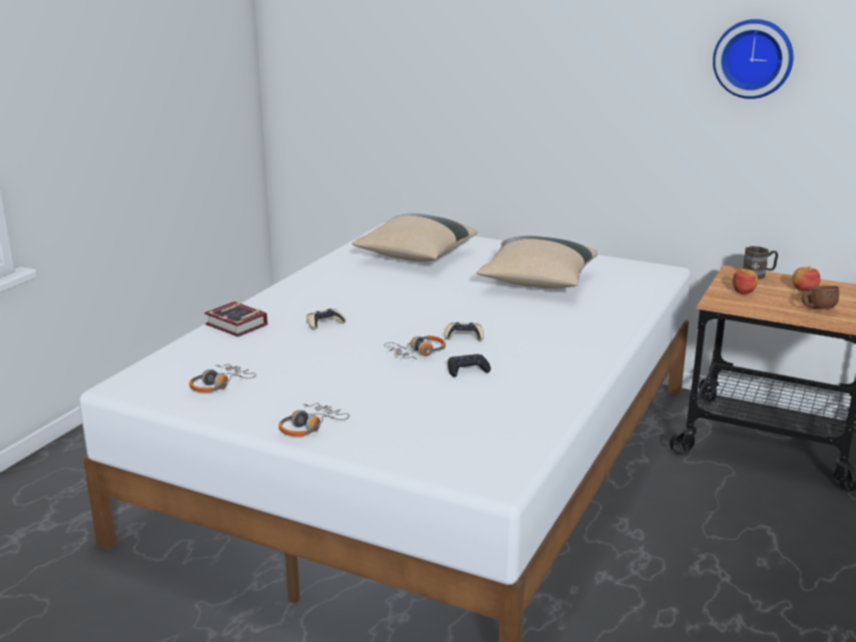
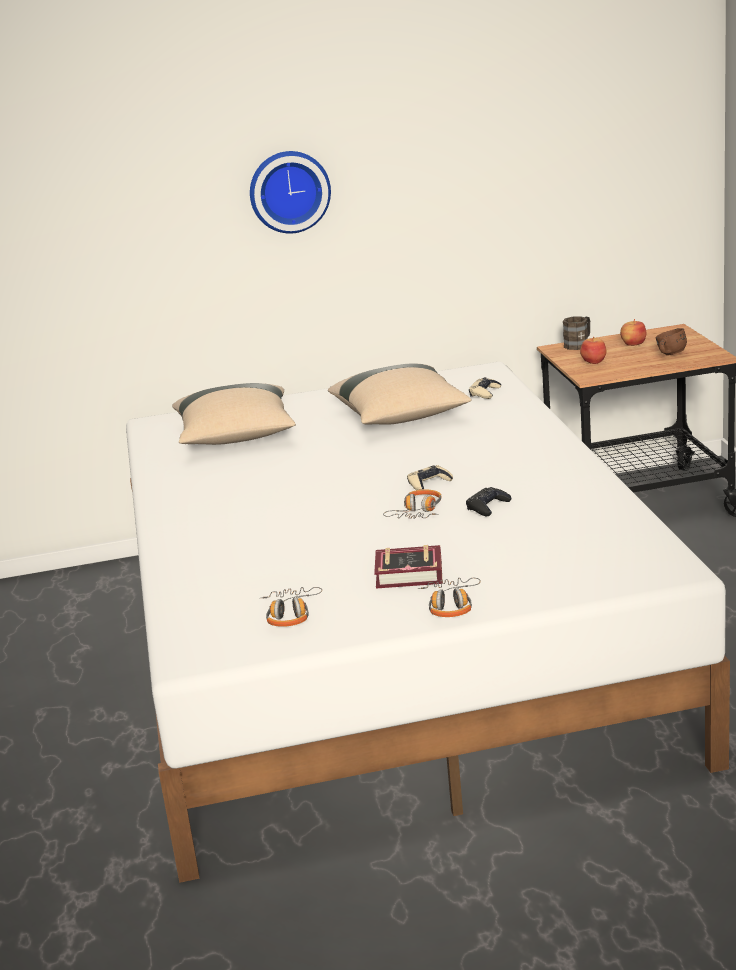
camera: 35 degrees left, 0 degrees up
book [205,302,268,337] -> book moved to [374,545,442,589]
beige game controller [306,308,346,330] -> beige game controller moved to [469,377,501,399]
wall clock [713,19,793,99] -> wall clock moved to [250,151,331,233]

